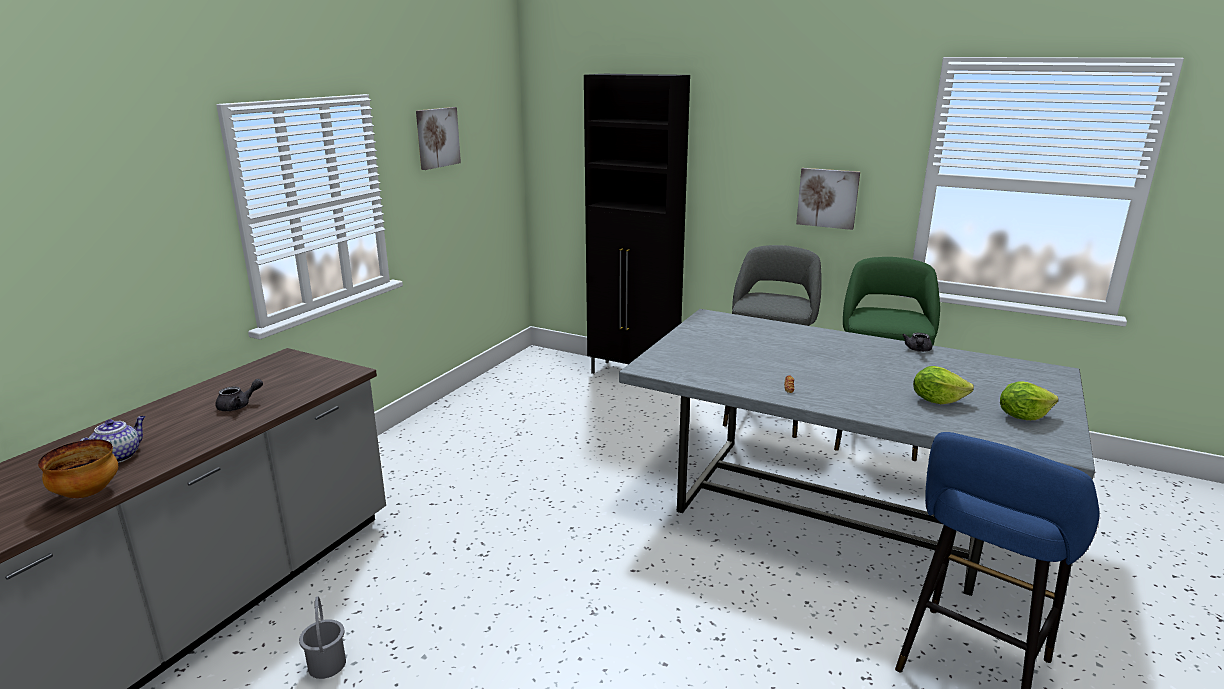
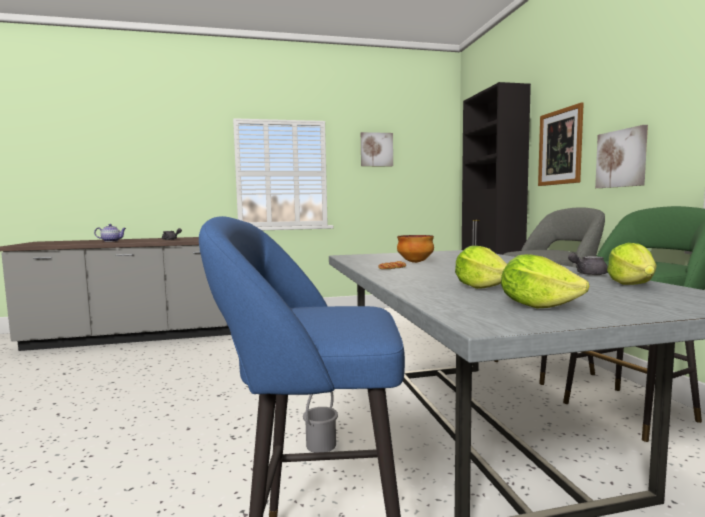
camera: 50 degrees right, 15 degrees down
bowl [38,439,118,498] -> bowl moved to [397,235,434,263]
grey bucket [299,597,346,679] -> grey bucket moved to [303,391,338,453]
none -> picture [538,102,584,186]
none -> lettuce [607,243,656,285]

